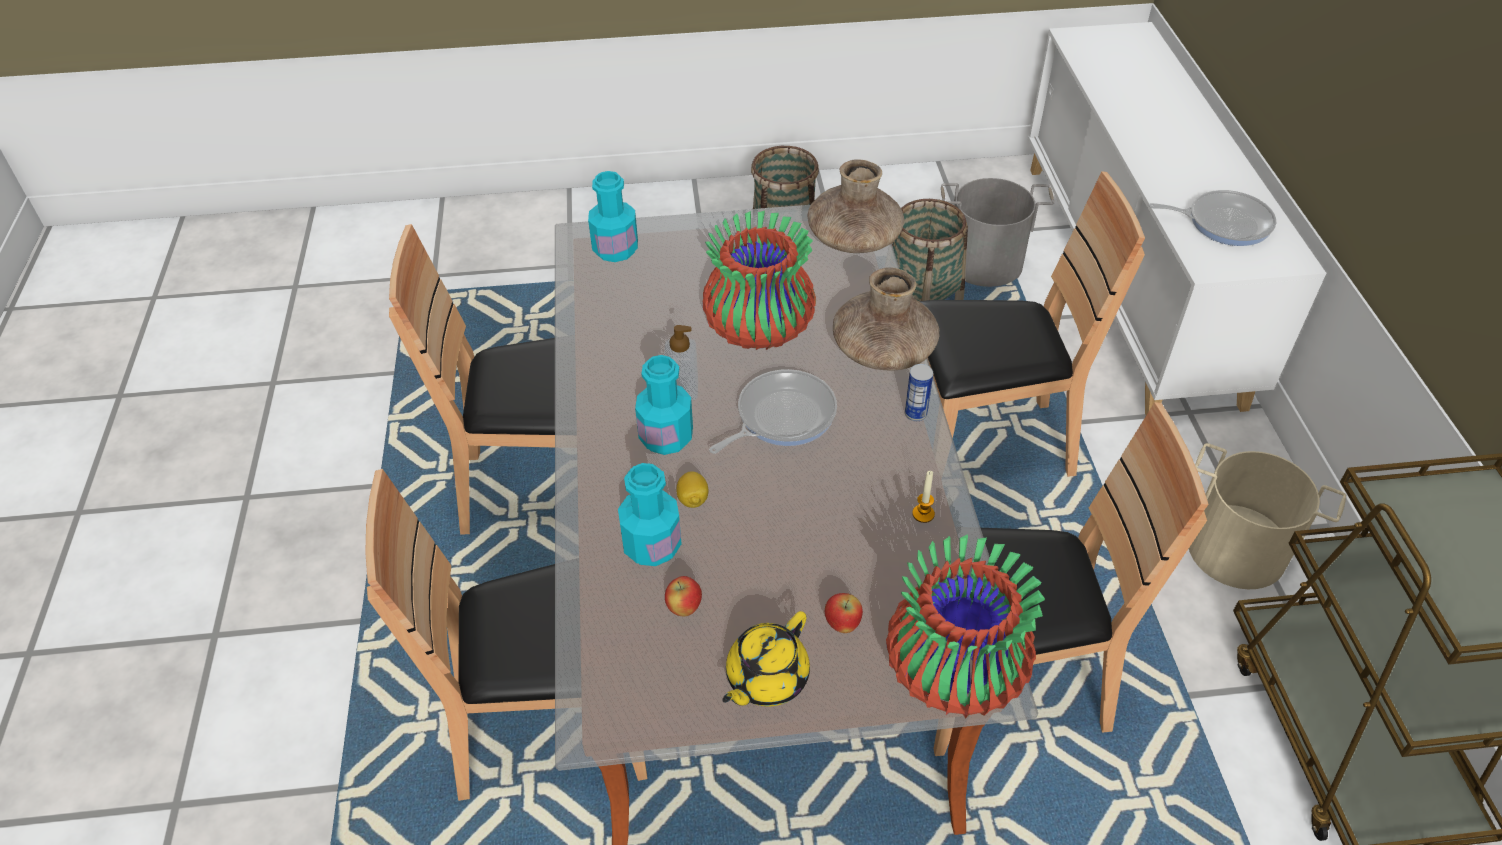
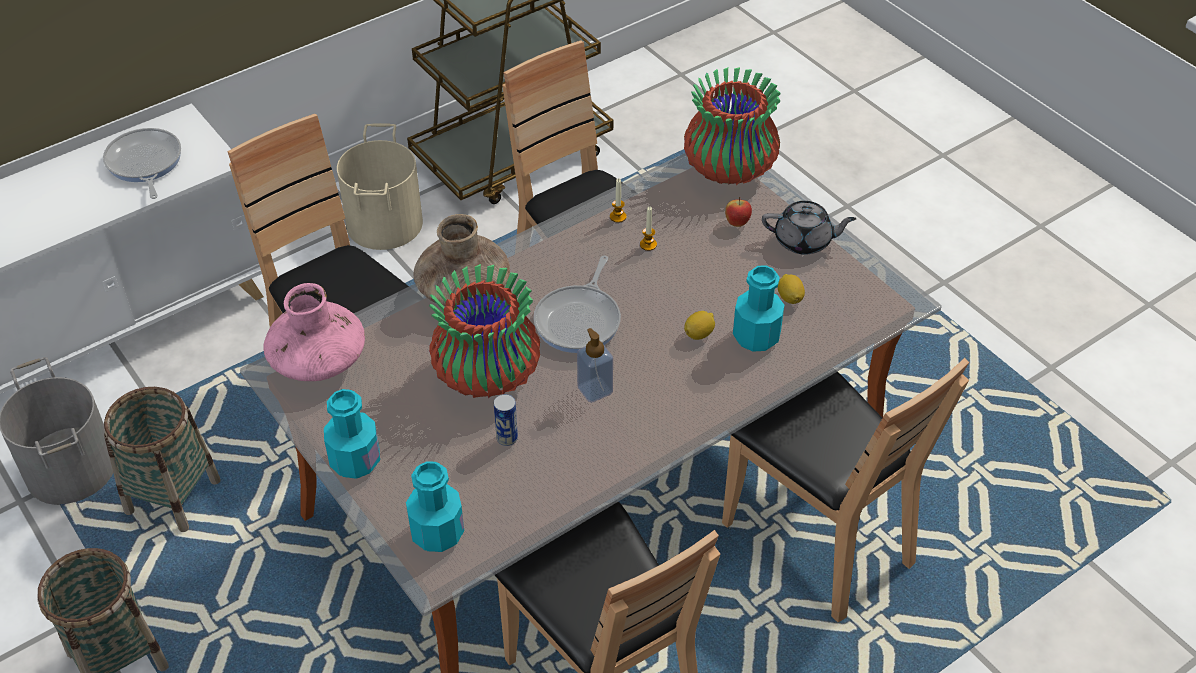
camera: 120 degrees left, 0 degrees up
turquoise bottle [635,355,693,455] -> turquoise bottle moved to [324,389,380,479]
apple [665,576,702,616] -> lemon [778,274,805,304]
frying pan [709,369,837,454] -> frying pan turned 90 degrees counterclockwise [533,256,621,353]
yellow teapot [722,611,810,706] -> grey teapot [762,201,857,255]
brown vase [808,159,904,253] -> pink vase [263,283,365,381]
can [905,364,933,421] -> can moved to [494,394,518,446]
none -> candle [640,206,657,251]

